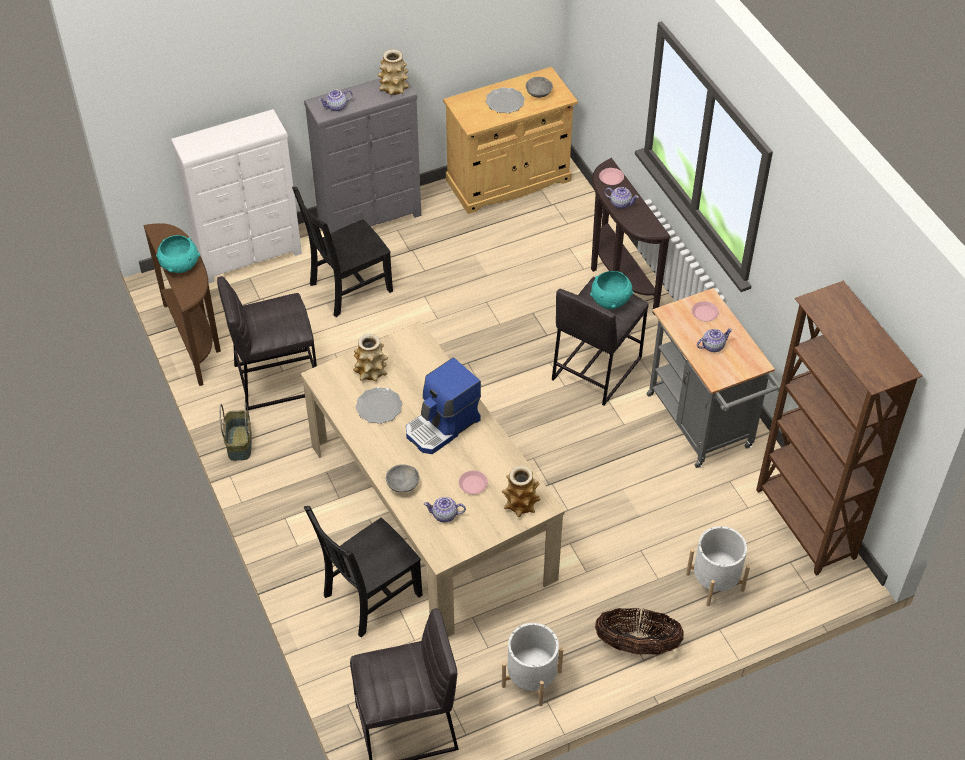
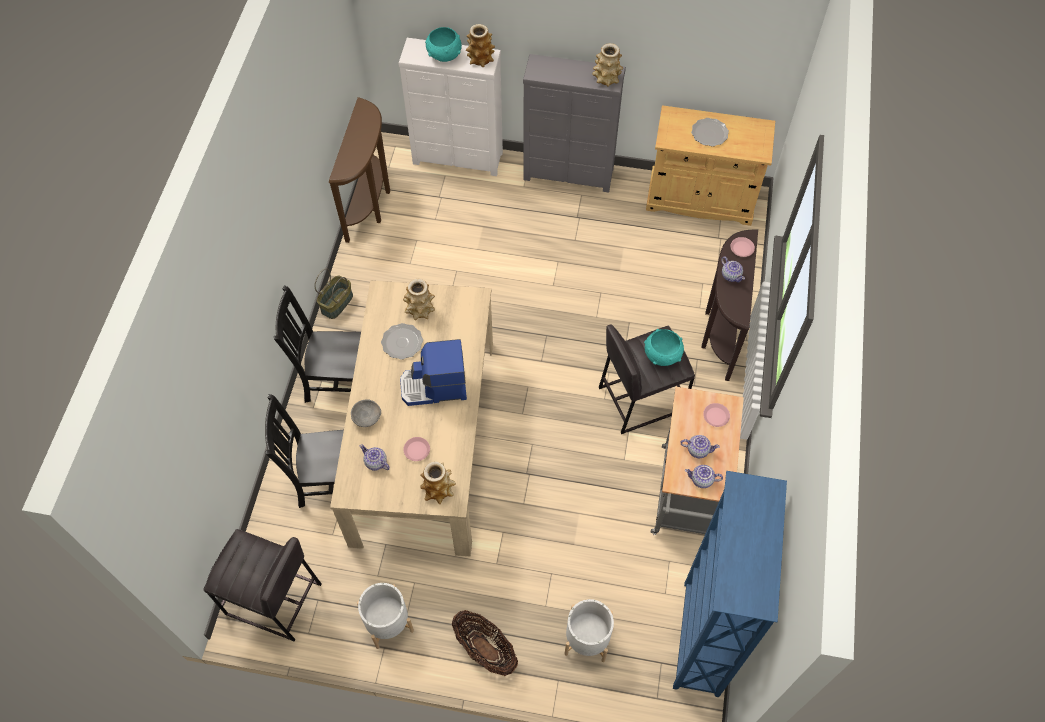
camera: 35 degrees right, 10 degrees up
turquoise bowl [156,235,200,273] -> turquoise bowl moved to [425,27,462,62]
grey stool [217,276,317,411] -> none
black chair [292,187,393,317] -> black chair moved to [274,285,361,403]
teapot [319,90,353,112] -> teapot moved to [685,465,723,488]
grey bowl [526,77,553,98] -> none
brown bookcase [756,281,922,576] -> blue bookcase [673,471,787,697]
none -> vase [466,24,495,67]

